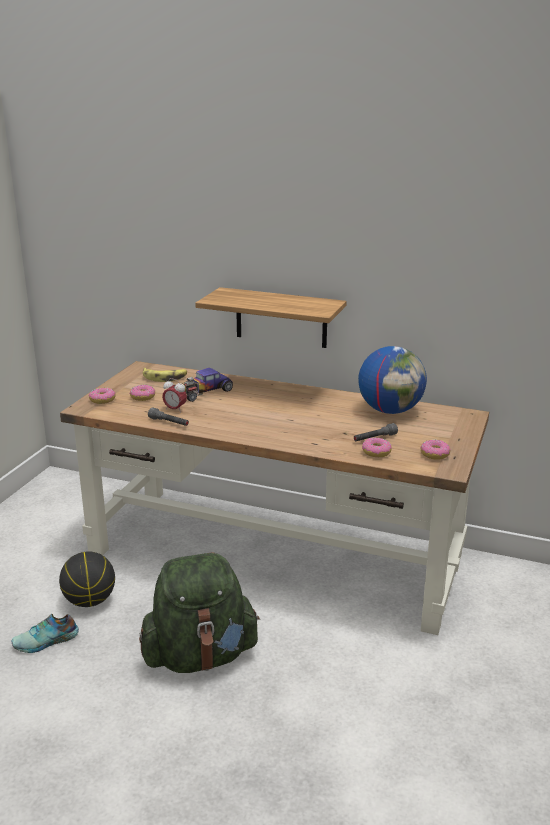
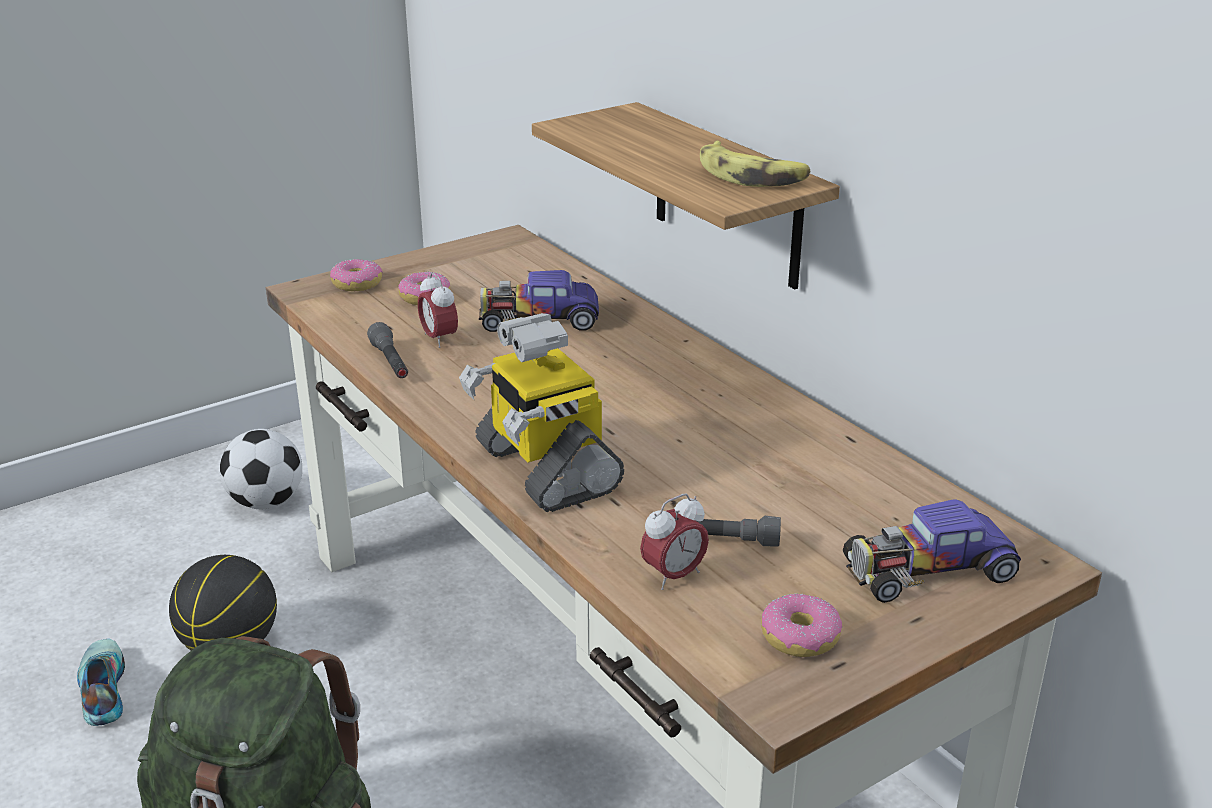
camera: 35 degrees right, 5 degrees up
shoe [12,614,79,653] -> shoe turned 60 degrees clockwise [77,639,125,726]
banana [143,368,187,382] -> banana moved to [700,141,810,187]
globe [358,346,427,414] -> none
donut [362,438,392,457] -> alarm clock [640,494,709,590]
none -> football [220,429,302,509]
none -> toy robot [459,313,624,512]
none -> toy car [843,500,1021,603]

